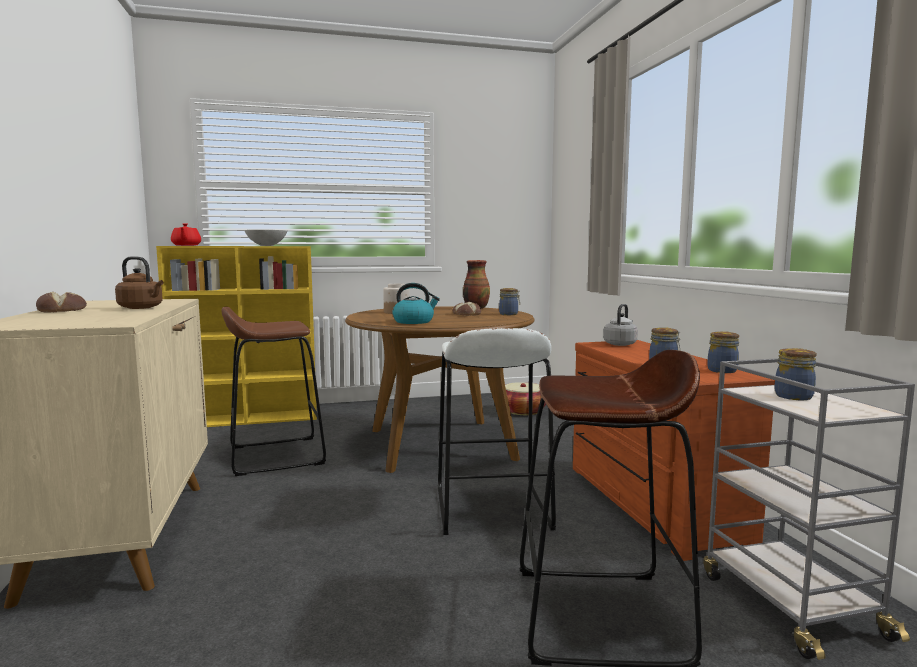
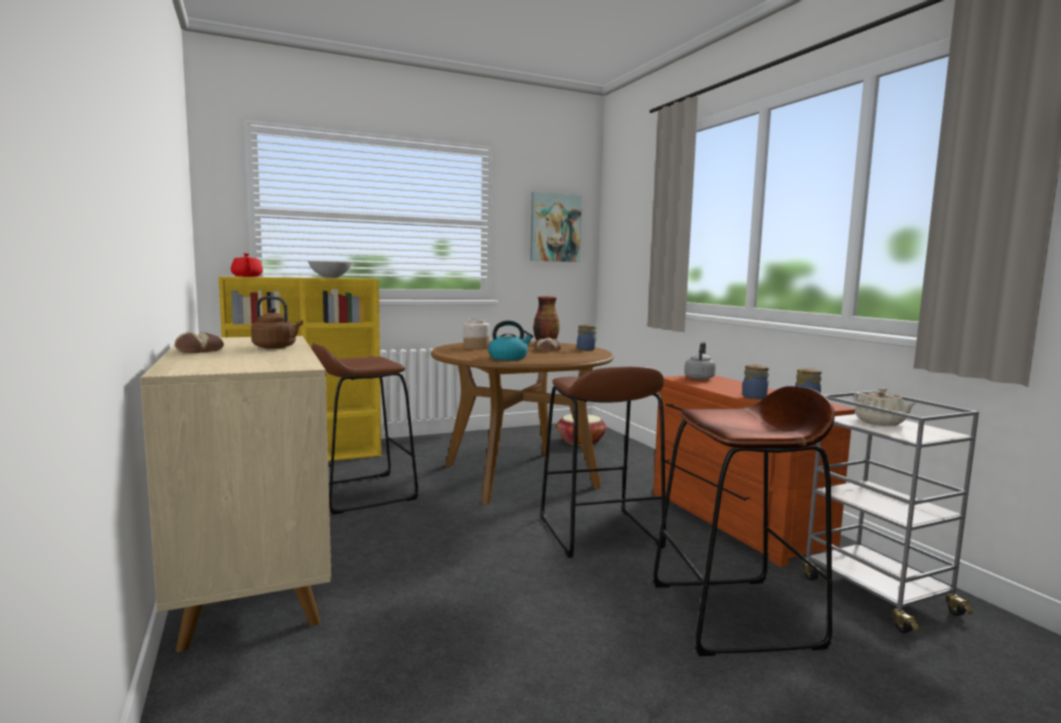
camera: 10 degrees left, 0 degrees up
white stool [438,328,556,535] -> brown stool [541,366,666,558]
jar [775,348,817,400] -> beige teapot [853,387,917,426]
none -> picture [530,192,582,262]

